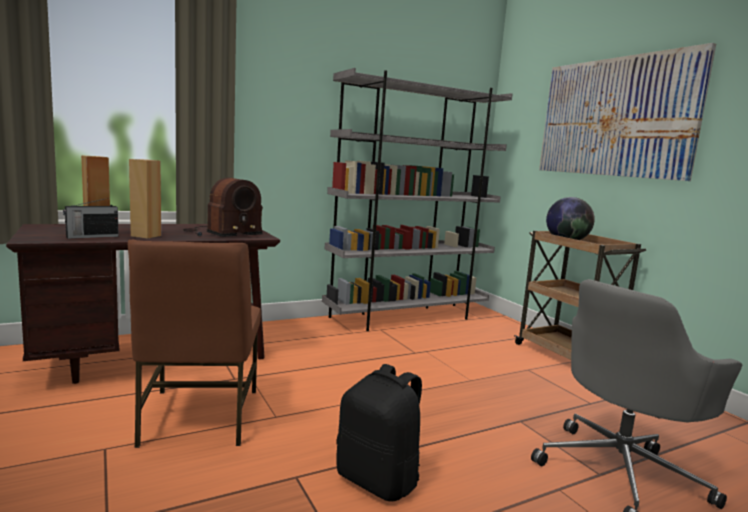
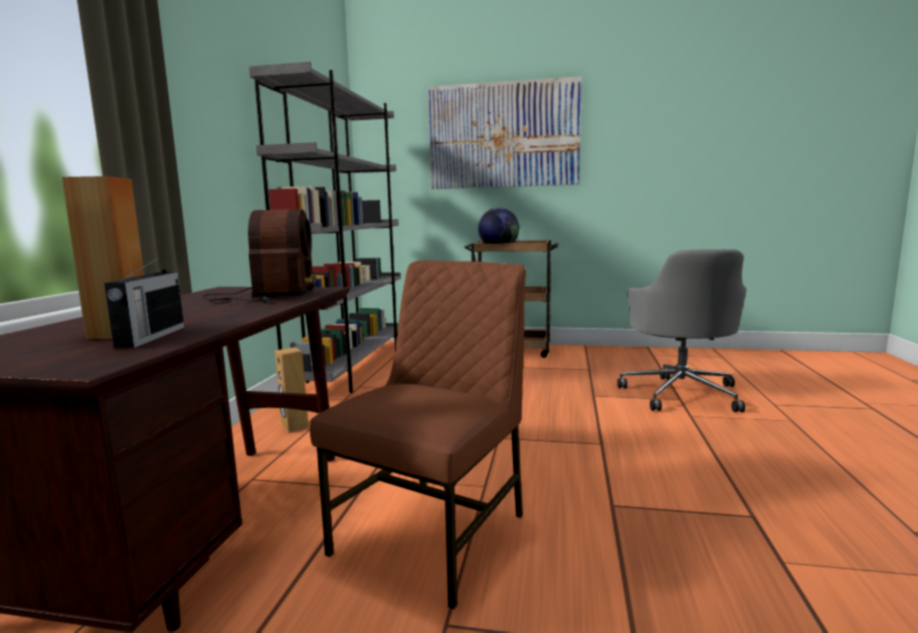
camera: 50 degrees left, 0 degrees up
brown chair [128,240,261,448] -> brown chair turned 90 degrees counterclockwise [310,260,526,609]
brown speaker [129,159,161,238] -> brown speaker moved to [275,347,309,433]
black backpack [336,364,422,502] -> none

